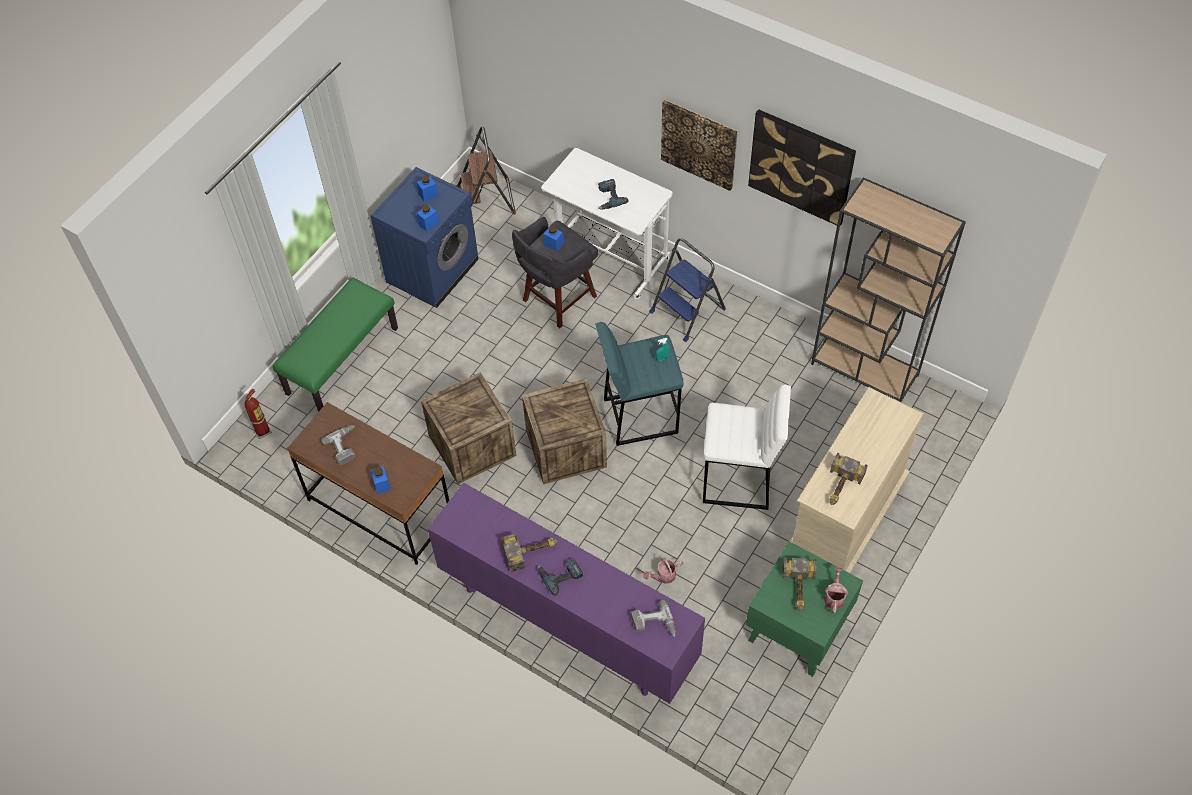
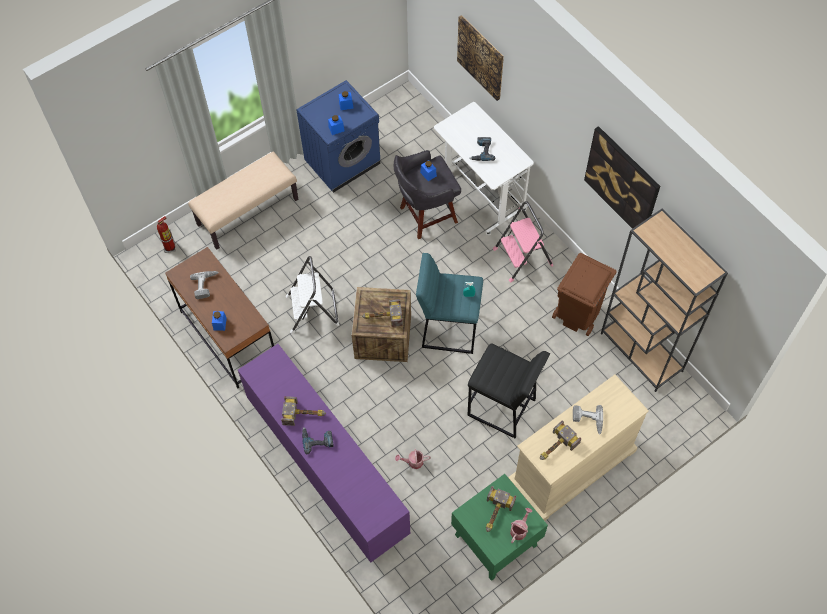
camera: 20 degrees right, 5 degrees up
green bench [273,278,398,412] -> beige bench [188,151,298,250]
crate [421,372,516,484] -> white step ladder [286,256,339,334]
brown step ladder [457,127,516,215] -> none
power drill [631,600,676,636] -> power drill moved to [573,405,603,435]
blue step ladder [649,238,726,342] -> pink step ladder [493,201,553,282]
picture [661,100,738,191] -> picture moved to [457,15,504,101]
white stool [703,384,791,510] -> black stool [467,344,550,438]
none -> hammer [362,299,403,327]
none -> brown trash can [552,253,617,336]

